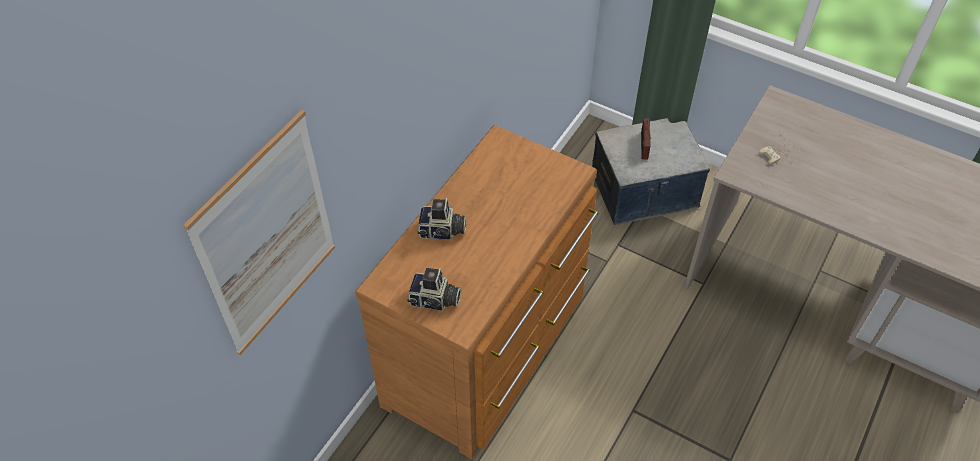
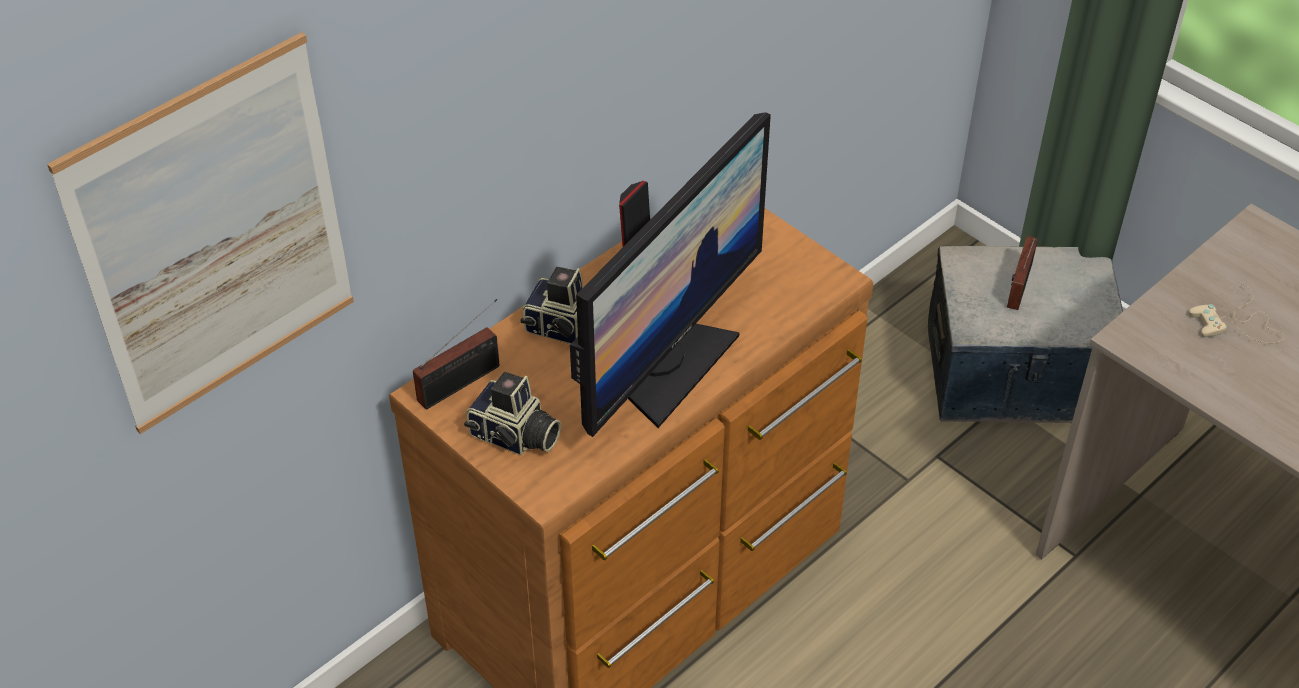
camera: 15 degrees right, 5 degrees down
none -> radio [413,299,500,409]
none -> monitor [570,112,771,437]

